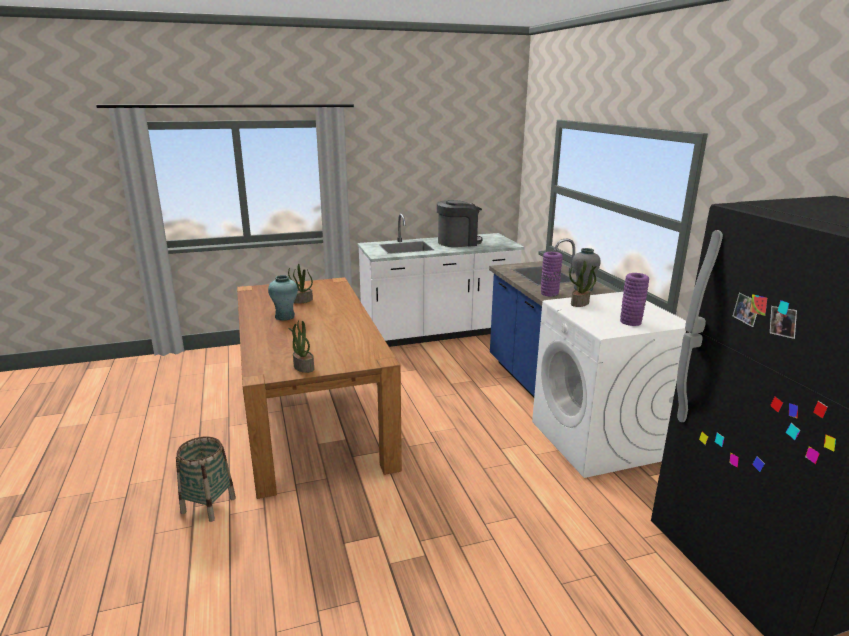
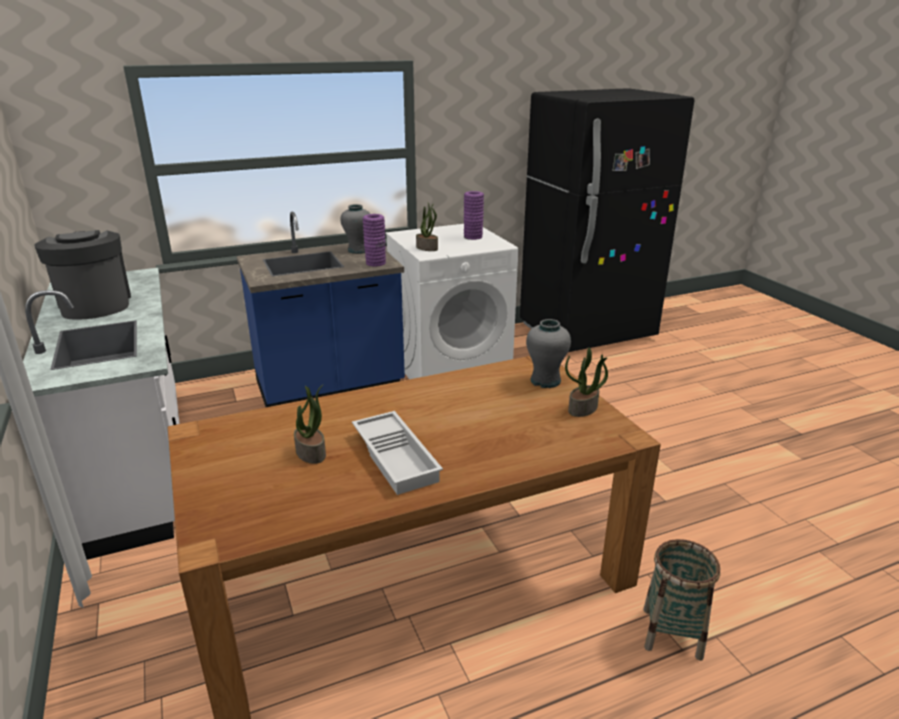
camera: 95 degrees left, 5 degrees up
turquoise vase [268,275,298,321] -> white tray [352,411,443,495]
none -> grey vase [526,319,571,388]

